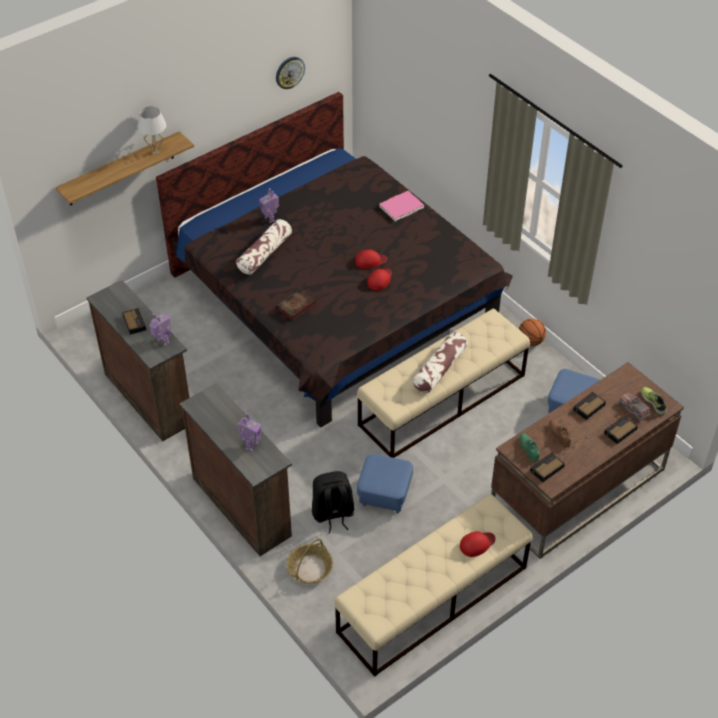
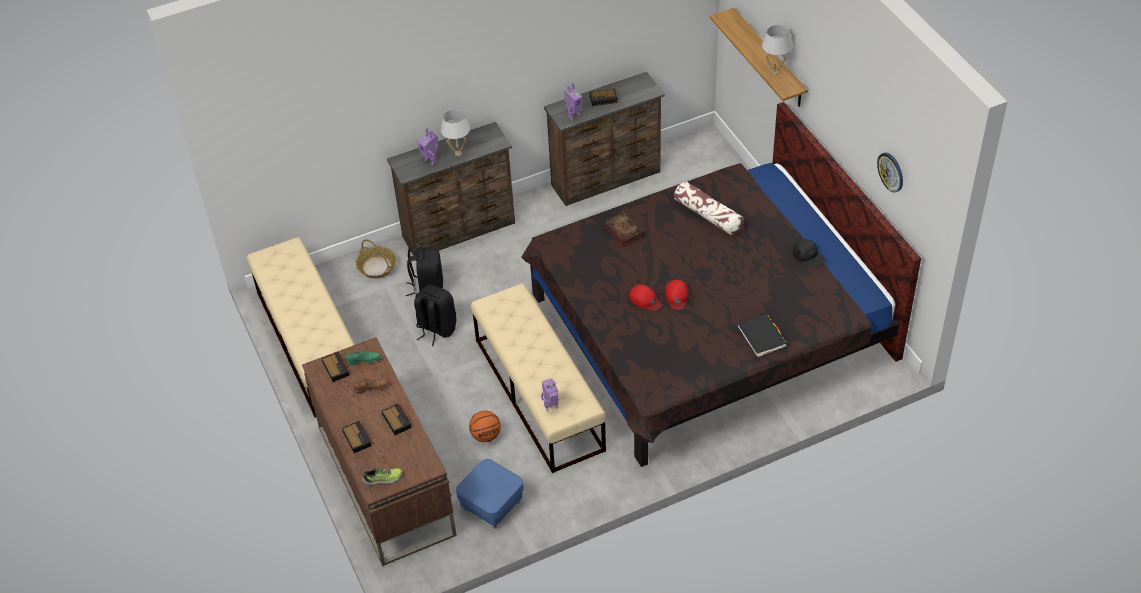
camera: 105 degrees right, 0 degrees up
toy robot [259,188,279,223] -> toy robot moved to [541,378,559,412]
blue ottoman [357,454,413,514] -> black backpack [414,285,456,346]
pink book [379,191,424,222] -> black book [738,314,787,357]
pillow [412,332,468,393] -> none
red cap [460,531,495,557] -> none
basketball [519,319,546,346] -> basketball moved to [469,411,501,442]
toy truck [619,393,651,420] -> none
none -> white table lamp [440,110,470,156]
none -> black cap [793,239,826,268]

